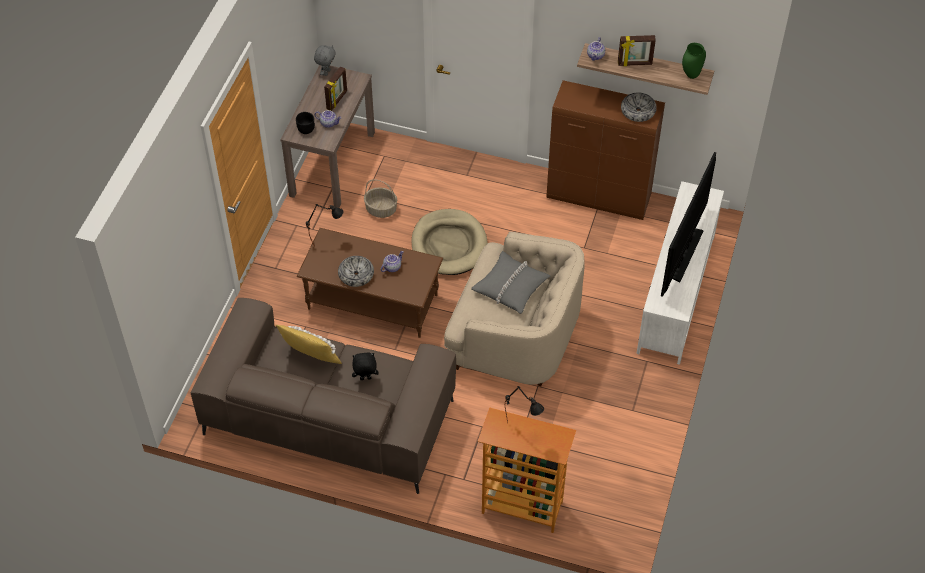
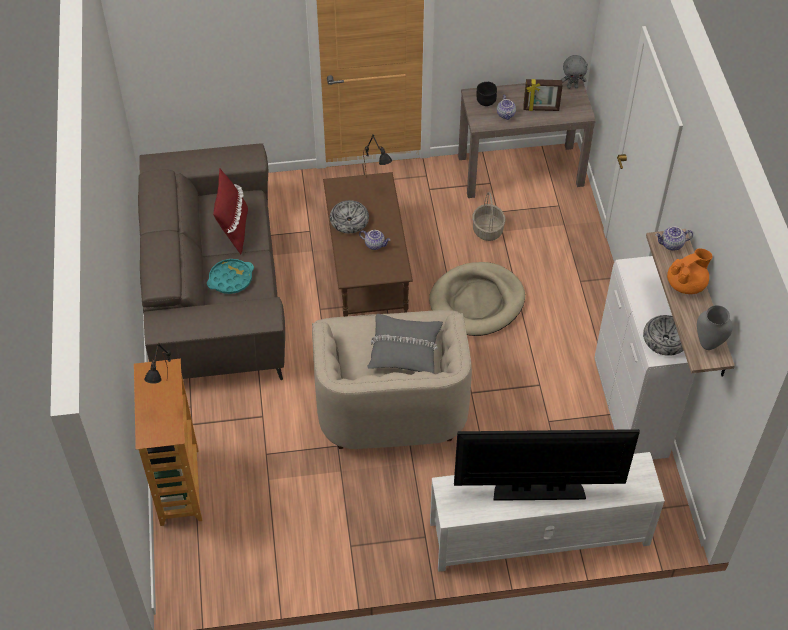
camera: 65 degrees right, 0 degrees up
yellow pillow [276,325,342,364] -> red pillow [213,168,248,254]
black plush toy [352,353,379,380] -> turquoise tray [207,259,254,294]
brown cabinet [547,80,665,220] -> white cabinet [595,256,695,459]
picture frame [618,35,656,66] -> orange teapot [667,248,713,294]
green vase [682,43,706,79] -> grey vase [697,305,733,350]

